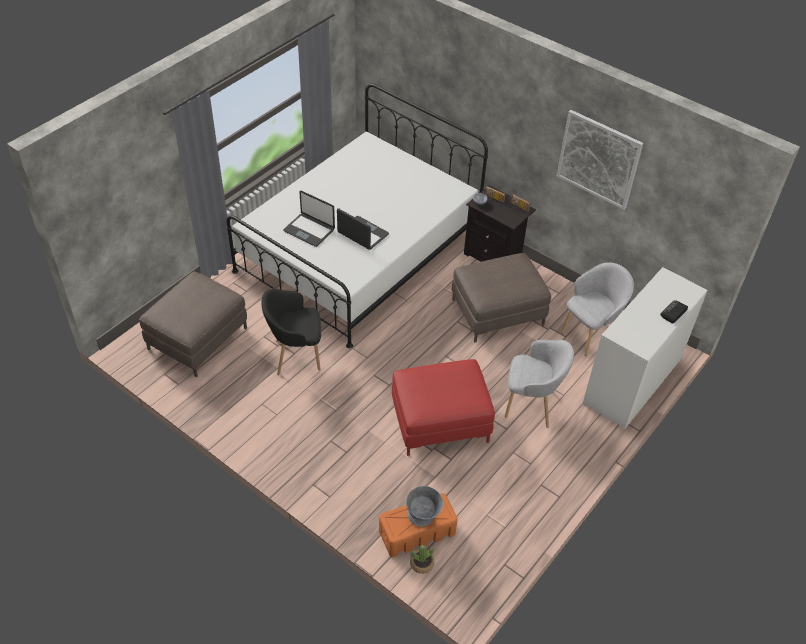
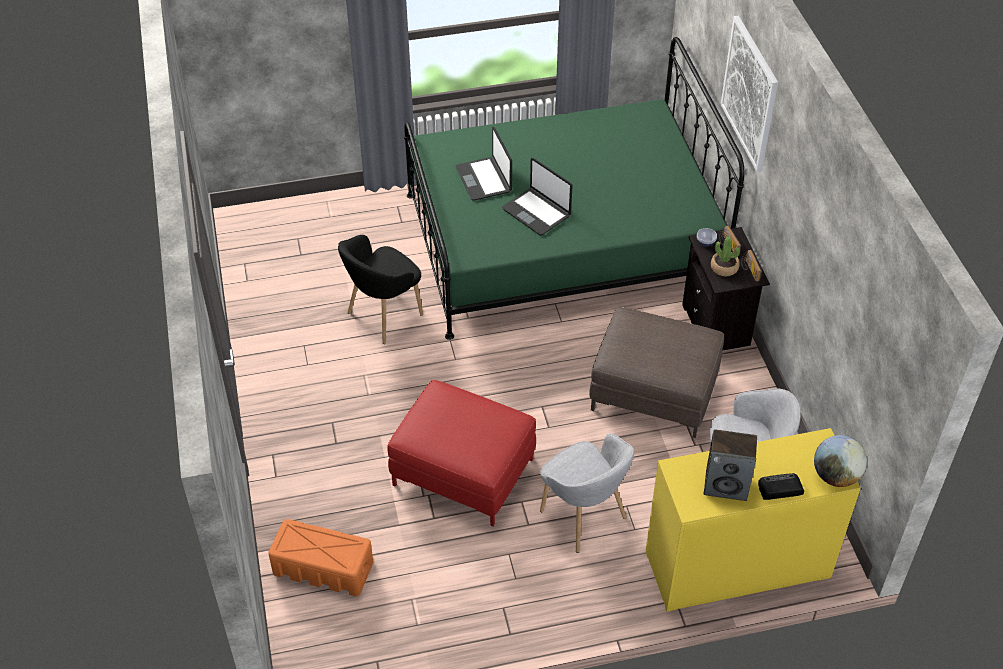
camera: 40 degrees right, 0 degrees up
brown ottoman [139,272,247,377] -> none
white bed [227,84,488,348] -> green bed [404,37,744,340]
black armchair [261,289,321,375] -> black armchair turned 75 degrees counterclockwise [338,235,423,344]
laptop [337,208,389,250] -> laptop turned 150 degrees clockwise [502,158,573,235]
grey bowl [406,486,443,527] -> none
potted plant [410,545,435,574] -> potted plant moved to [711,236,740,277]
picture [557,110,643,210] -> picture moved to [721,16,778,172]
white dresser [583,267,707,430] -> yellow dresser [646,428,861,612]
none -> speaker [704,429,757,501]
none -> globe [814,435,867,487]

